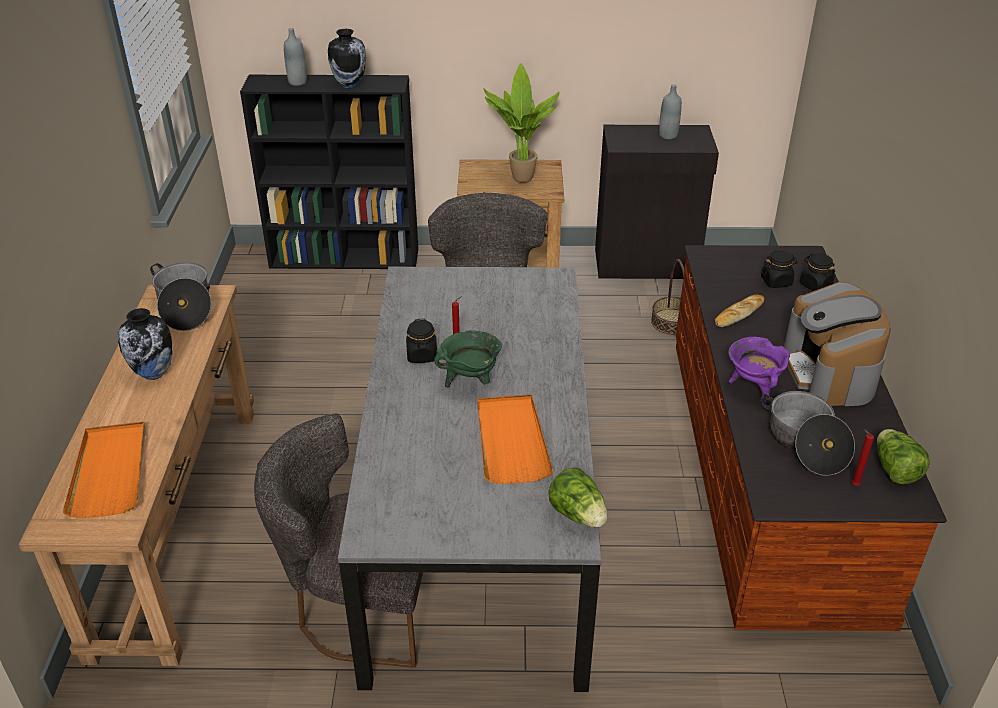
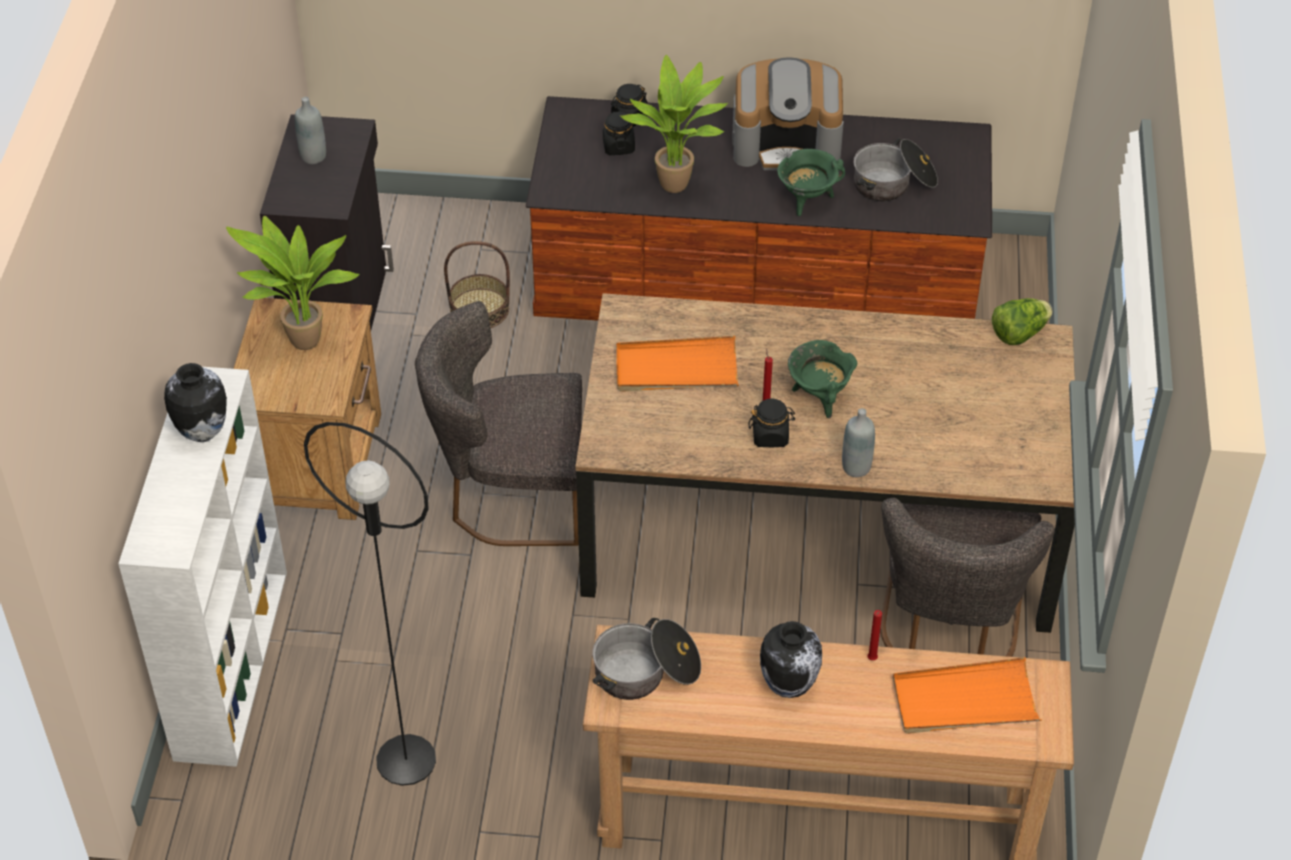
camera: 85 degrees left, 10 degrees up
black bookcase [240,75,418,269] -> white bookcase [118,367,287,767]
grey bottle [284,28,307,86] -> grey bottle moved to [842,408,875,477]
grey dining table [338,267,602,692] -> brown dining table [575,293,1075,633]
orange tray [477,394,554,484] -> orange tray moved to [616,336,739,392]
bread [715,294,765,327] -> potted plant [620,55,729,193]
purple cooking pot [728,337,790,403] -> green cooking pot [777,149,845,216]
red candle [852,429,874,486] -> red candle moved to [867,610,882,660]
lettuce [877,429,929,484] -> none
none -> black floor lamp [304,422,436,786]

